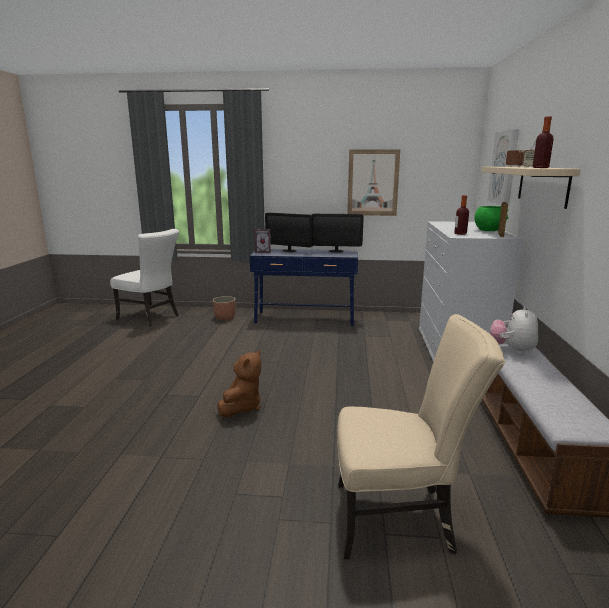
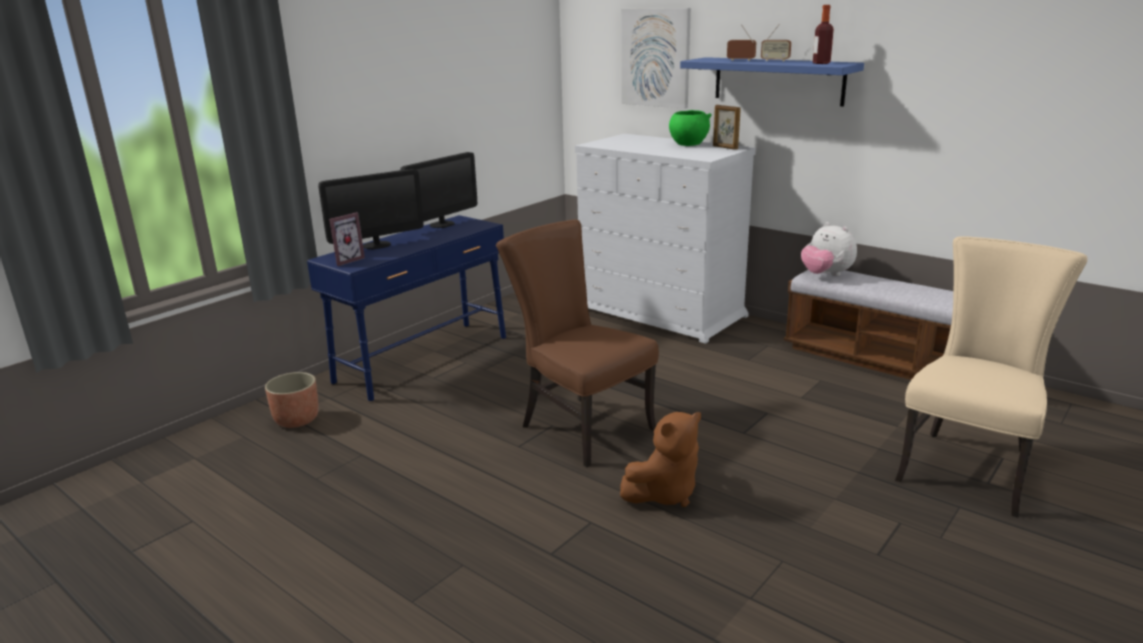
camera: 55 degrees left, 5 degrees up
white chair [110,229,179,327] -> none
brown plush toy [217,350,261,417] -> brown plush toy turned 90 degrees clockwise [620,412,701,507]
picture [347,149,400,216] -> none
bottle [454,195,469,235] -> none
beige shelf [481,167,581,209] -> blue shelf [680,57,864,106]
none -> brown chair [496,220,659,467]

